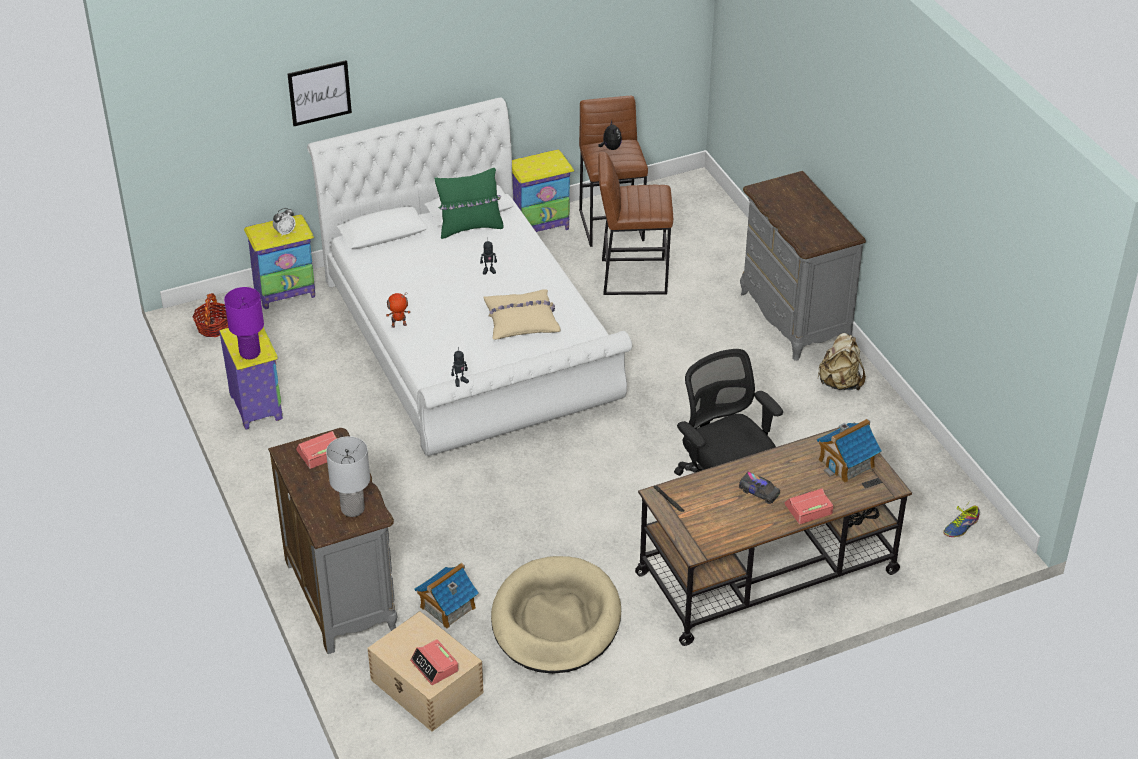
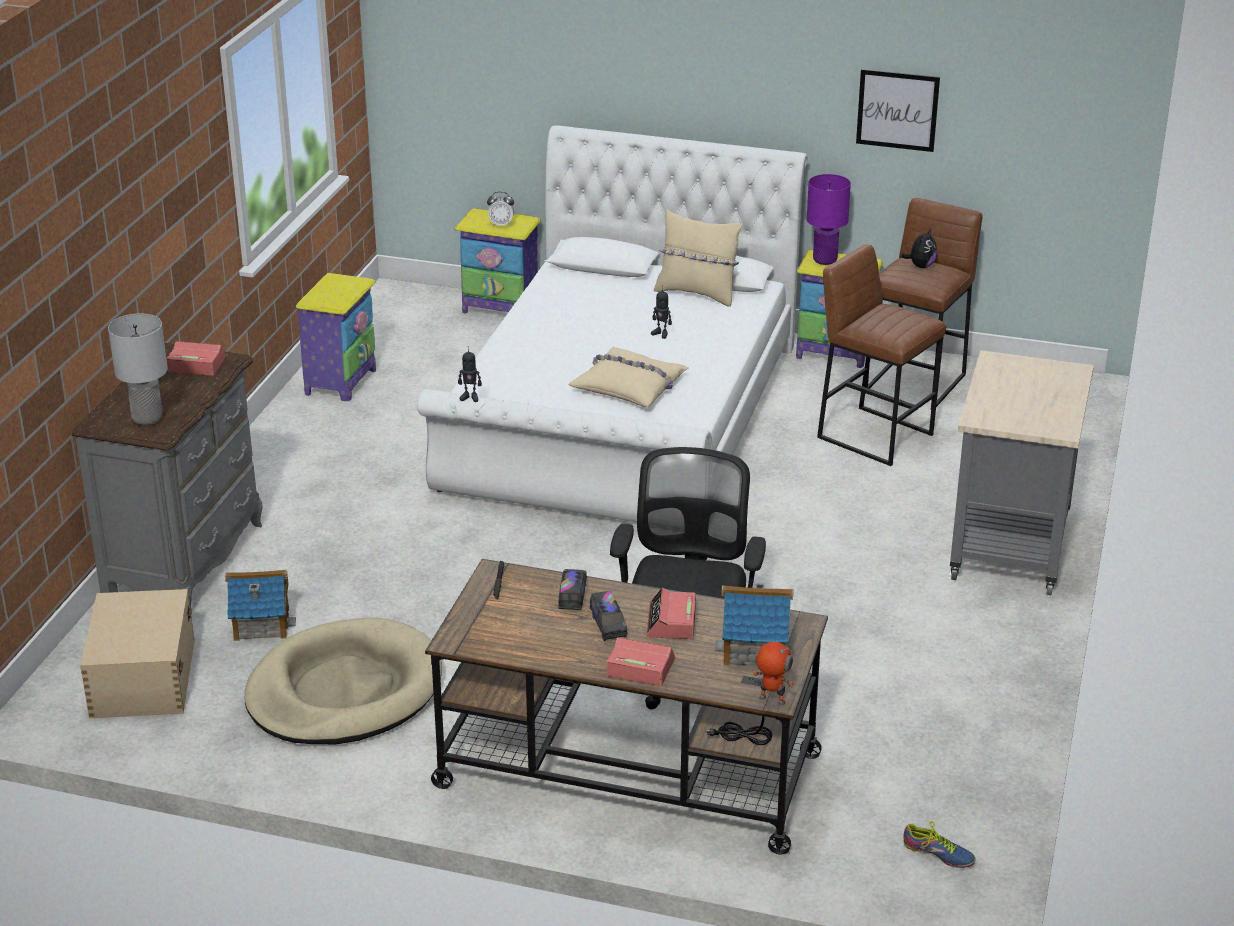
camera: 40 degrees right, 10 degrees down
basket [193,293,228,337] -> none
purple table lamp [224,287,264,360] -> purple table lamp moved to [807,174,851,265]
picture [288,60,352,126] -> picture moved to [856,69,940,152]
toy robot [386,292,411,328] -> toy robot moved to [752,641,794,706]
alarm clock [410,639,459,685] -> alarm clock moved to [647,588,696,639]
green pillow [435,168,504,239] -> beige pillow [654,210,742,307]
grey dresser [740,171,866,361] -> grey cart [949,350,1094,595]
beige backpack [817,333,866,390] -> none
shoe [943,502,979,537] -> shoe turned 150 degrees counterclockwise [903,821,976,868]
none -> toy truck [558,569,587,610]

